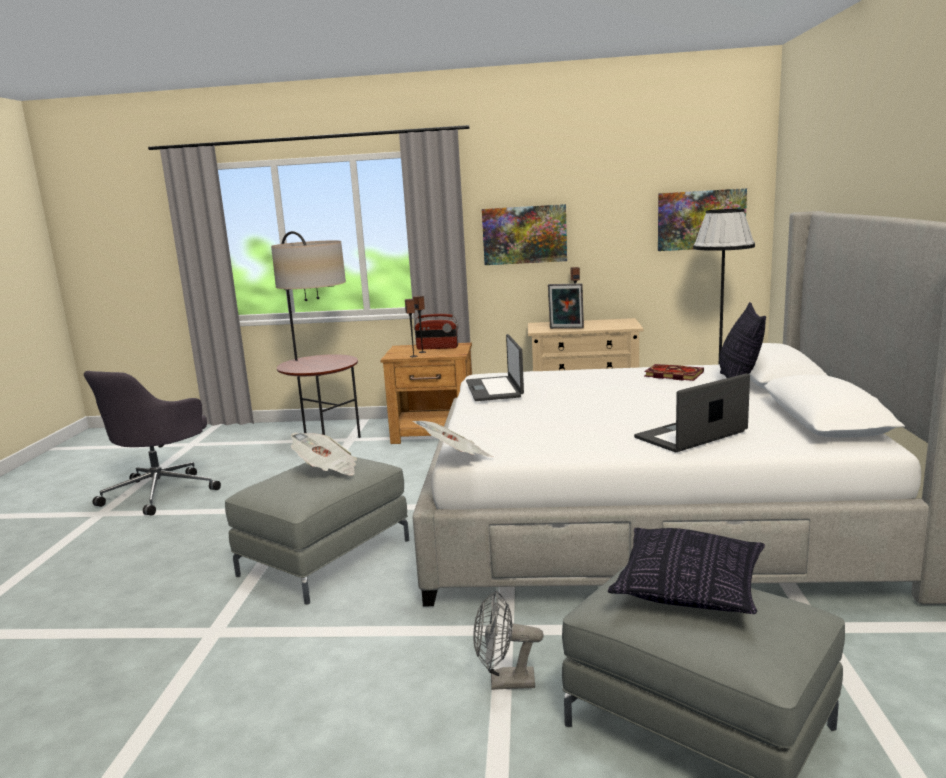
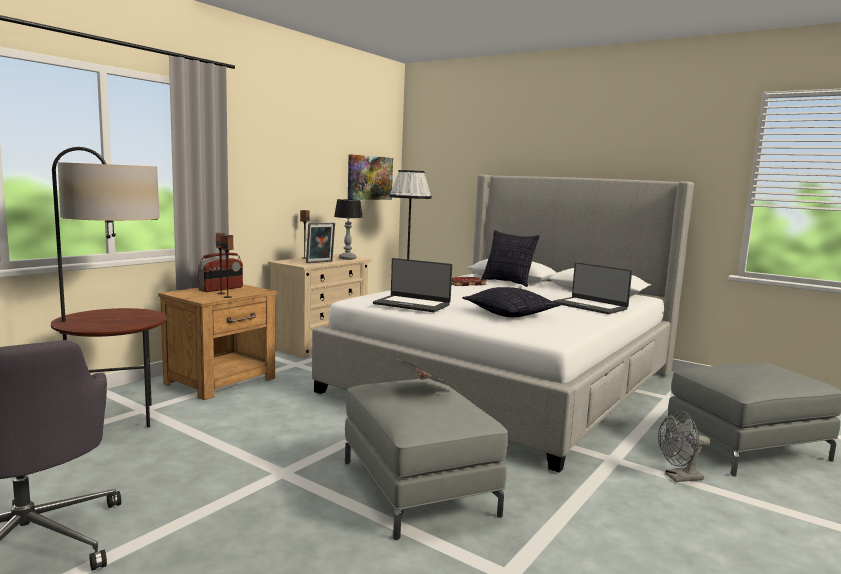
camera: 60 degrees left, 5 degrees down
newspaper [413,421,494,457] -> none
grey fan [473,590,544,690] -> grey fan turned 45 degrees clockwise [658,410,710,482]
picture [482,204,567,265] -> none
pillow [608,528,765,614] -> pillow moved to [462,287,561,317]
laptop [634,373,750,452] -> laptop turned 45 degrees counterclockwise [553,262,632,314]
none -> table lamp [334,199,363,260]

